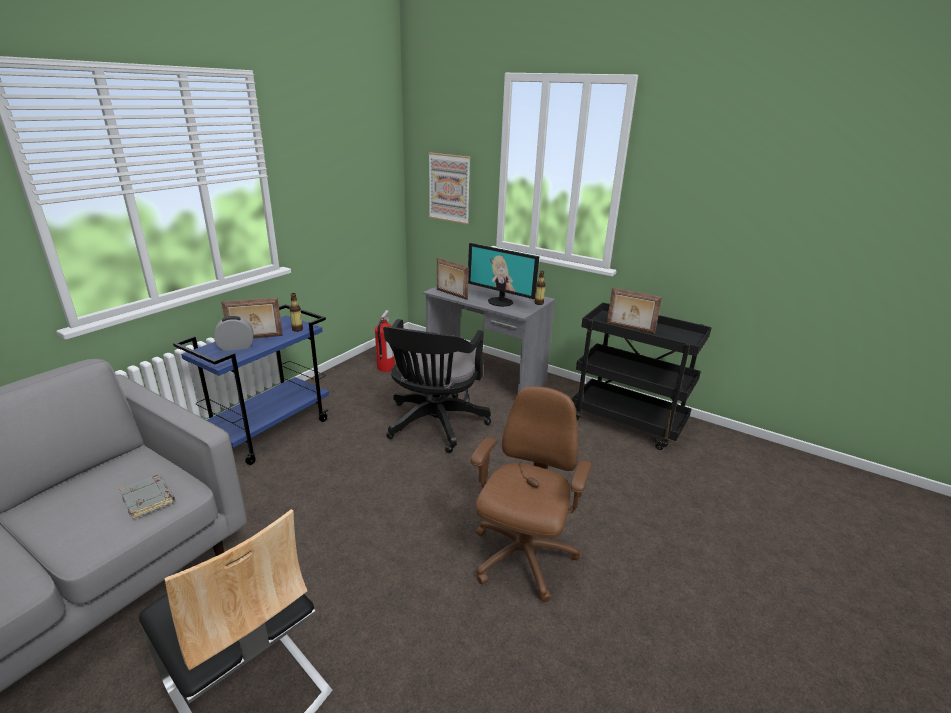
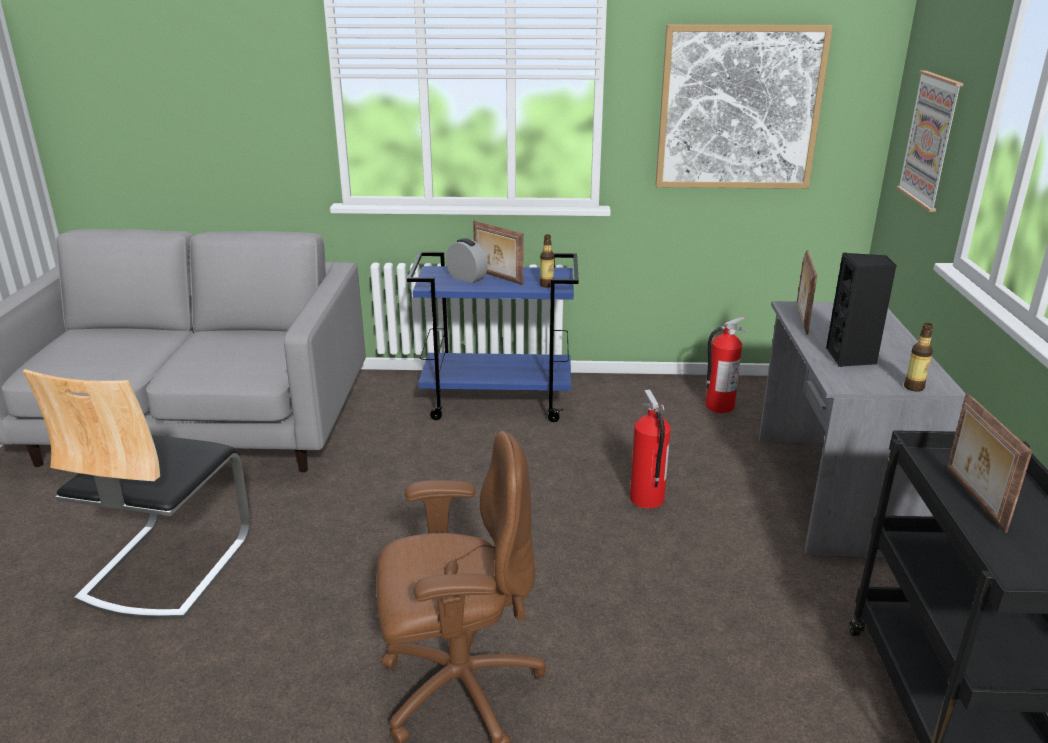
camera: 60 degrees right, 0 degrees up
grey book [120,474,175,519] -> none
black office chair [383,319,491,453] -> fire extinguisher [630,389,671,509]
monitor [468,243,539,307] -> black speaker [826,252,897,367]
none -> picture [656,24,833,189]

